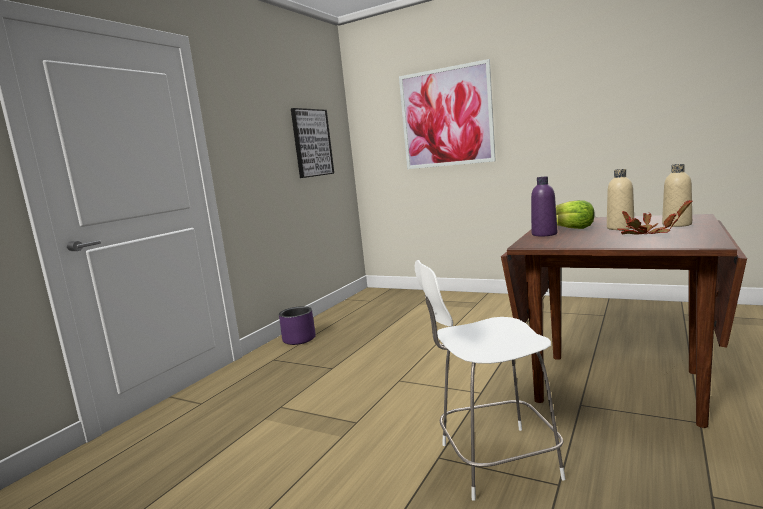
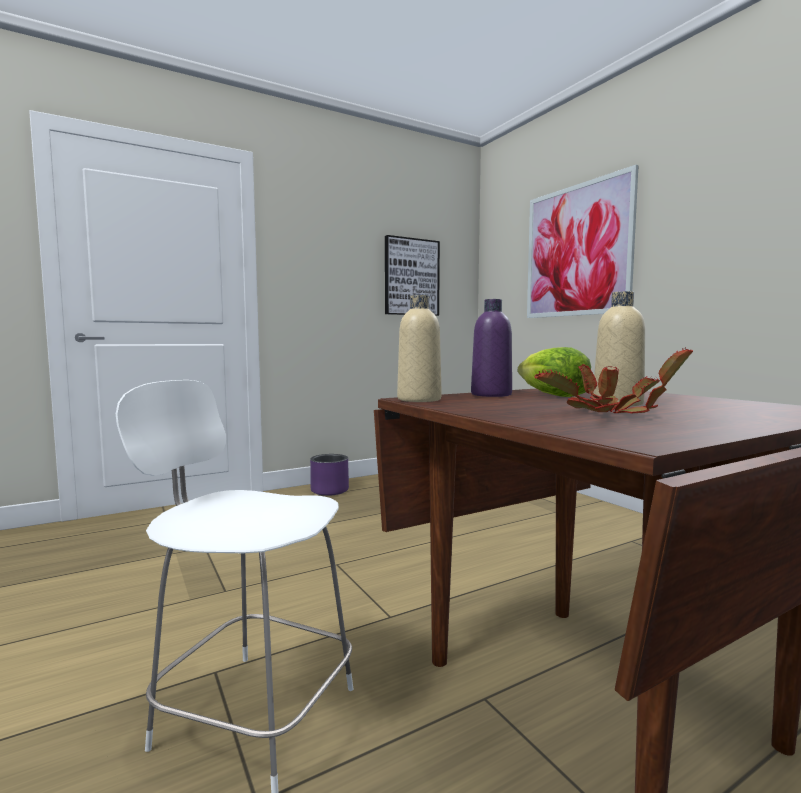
camera: 30 degrees right, 5 degrees down
beige bottle [662,164,692,227] -> beige bottle moved to [397,295,442,402]

